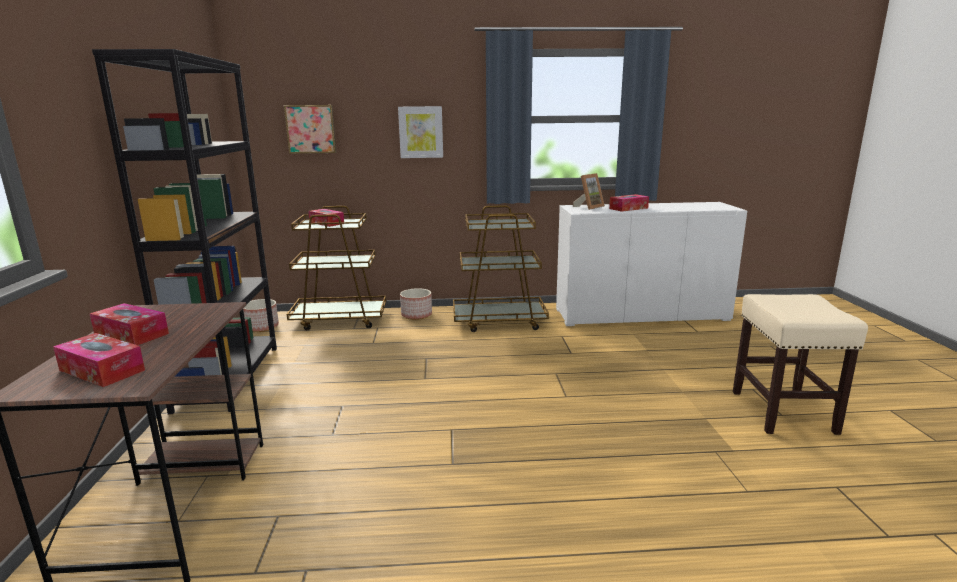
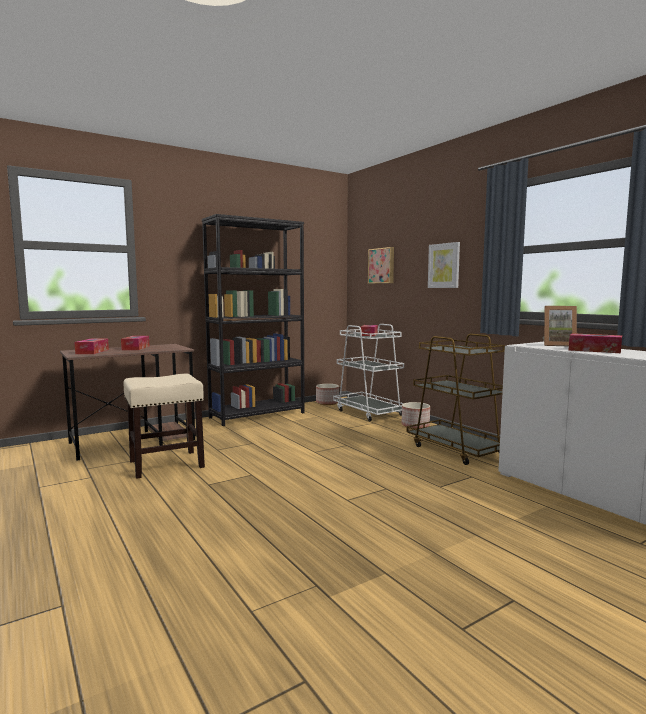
camera: 60 degrees right, 10 degrees down
brown cart [287,206,386,330] -> white cart [333,324,404,422]
beige stool [733,294,868,435] -> beige stool moved to [123,374,205,479]

